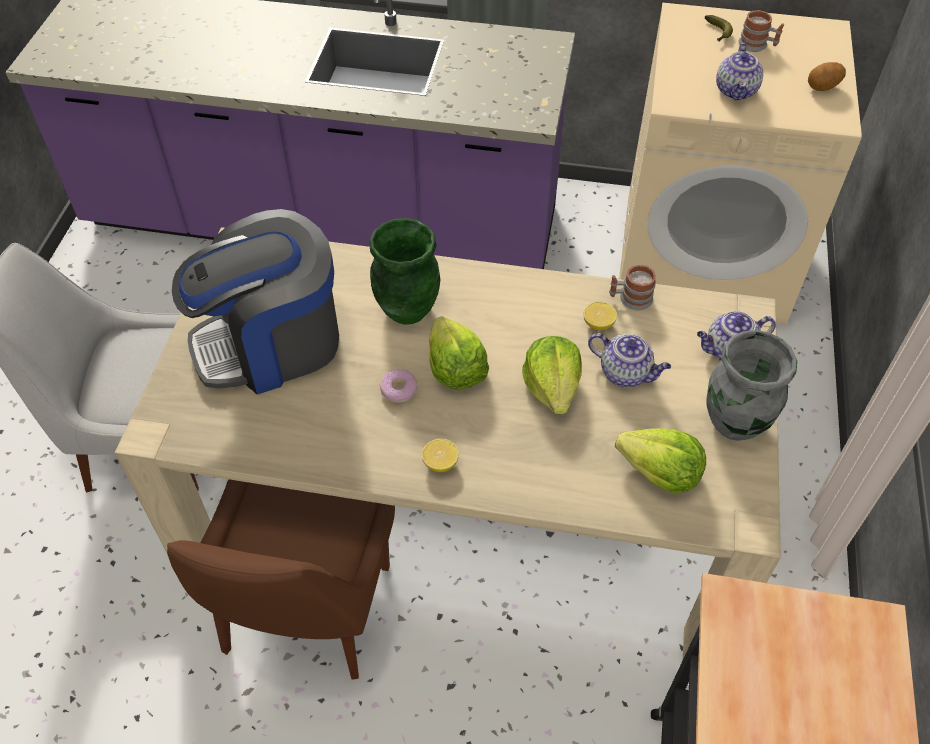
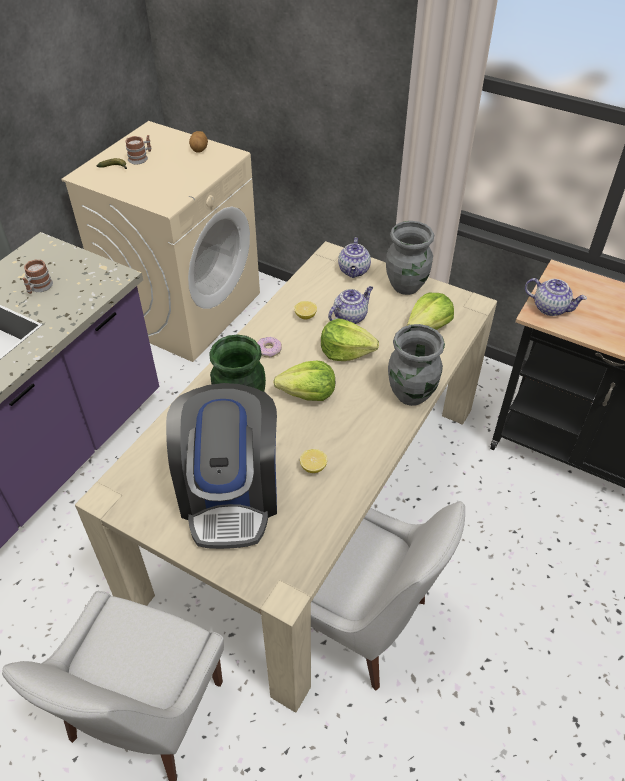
camera: 70 degrees left, 5 degrees down
brown chair [167,479,395,680] -> white chair [311,501,465,691]
donut [380,369,417,403] -> donut moved to [257,337,282,357]
lemon [421,439,459,472] -> lemon moved to [300,449,327,473]
mug [609,265,656,310] -> mug moved to [22,260,53,294]
teapot [716,43,763,100] -> teapot moved to [525,278,587,316]
none -> grey vase [388,324,445,406]

